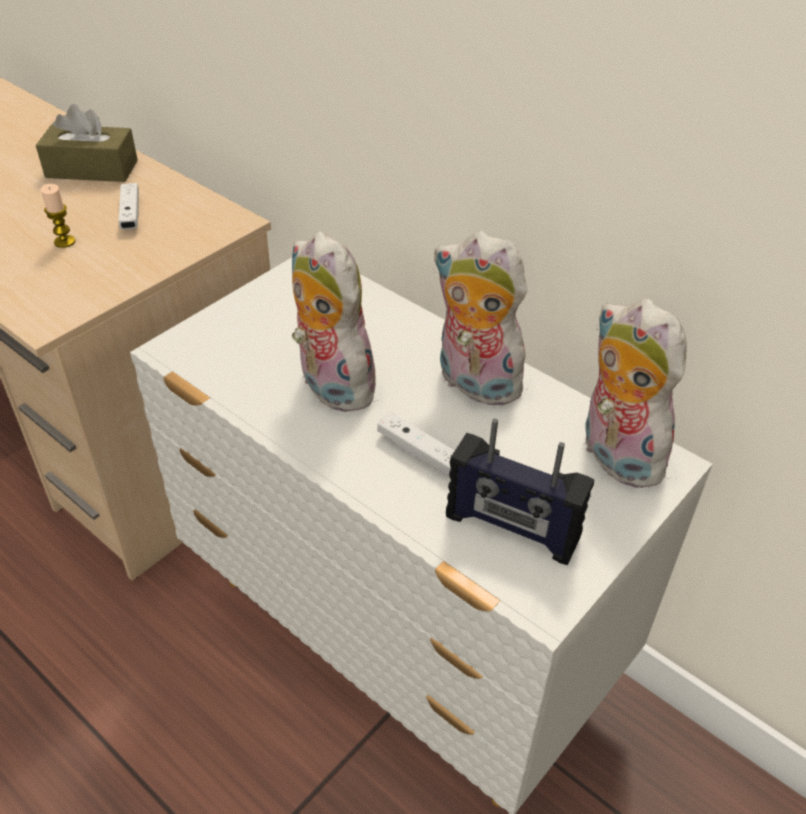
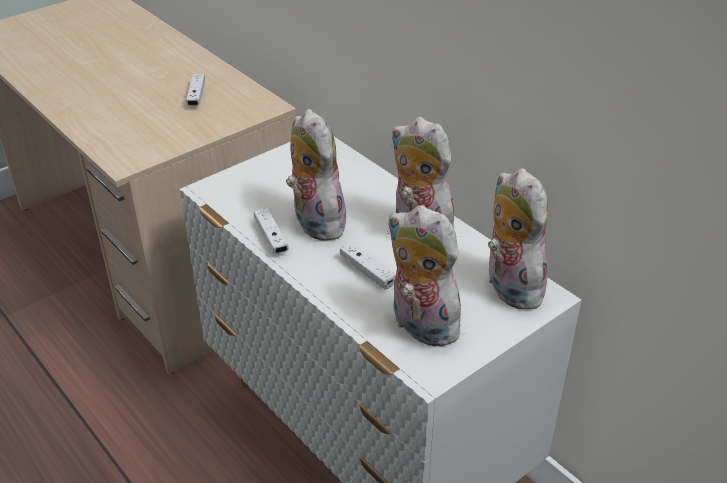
camera: 10 degrees right, 5 degrees down
brown tissue box [36,104,138,182] -> none
candle [40,184,76,248] -> none
radio [446,419,594,565] -> plush toy [387,205,469,347]
none -> white game controller [254,208,289,254]

